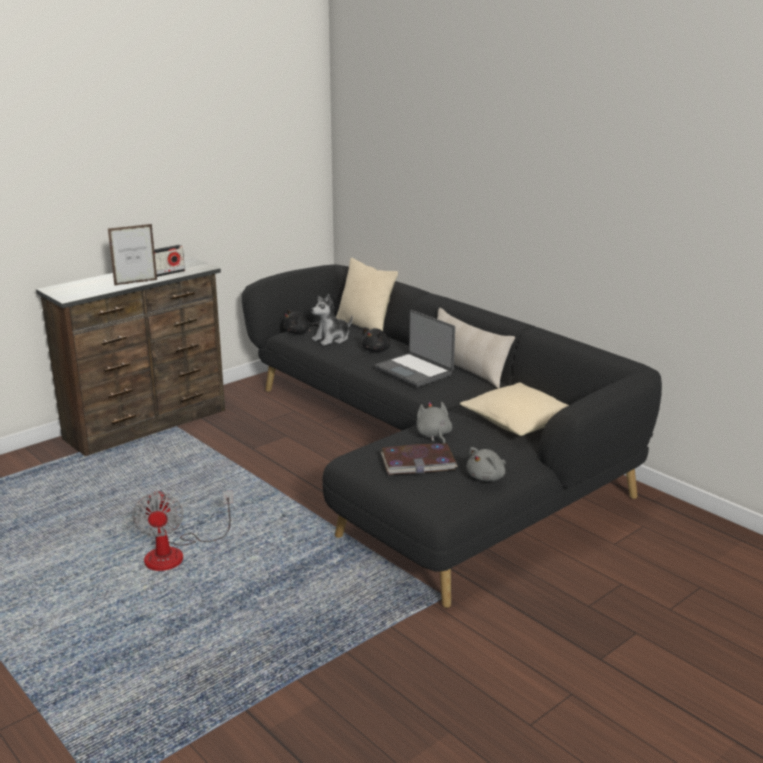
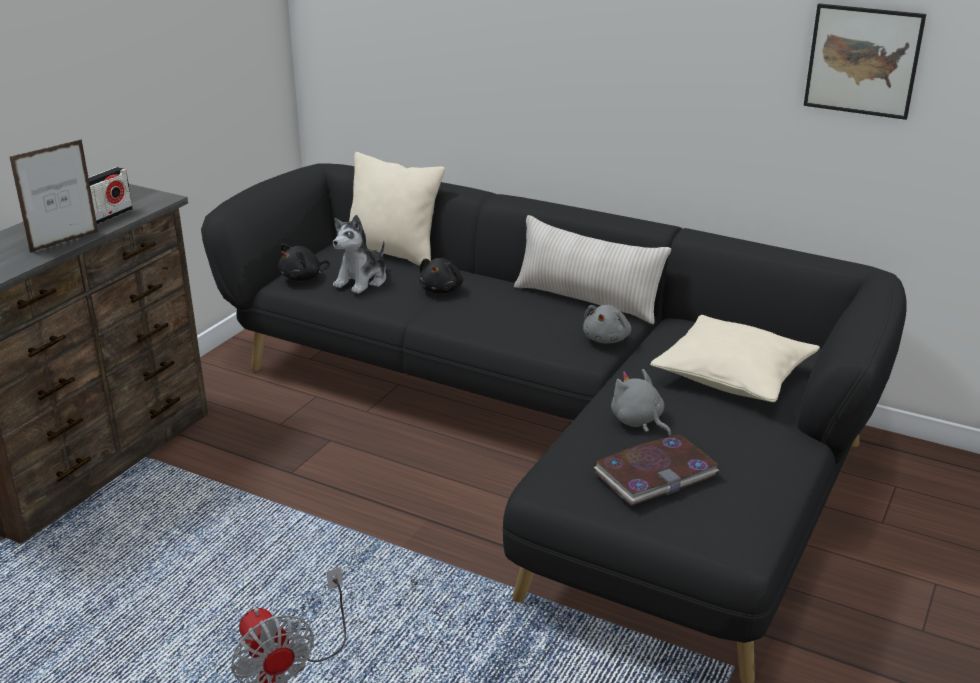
camera: 20 degrees left, 5 degrees up
laptop [375,310,455,387] -> none
grey plush toy [466,447,506,481] -> grey plush toy moved to [583,305,631,343]
none -> picture [804,4,926,120]

